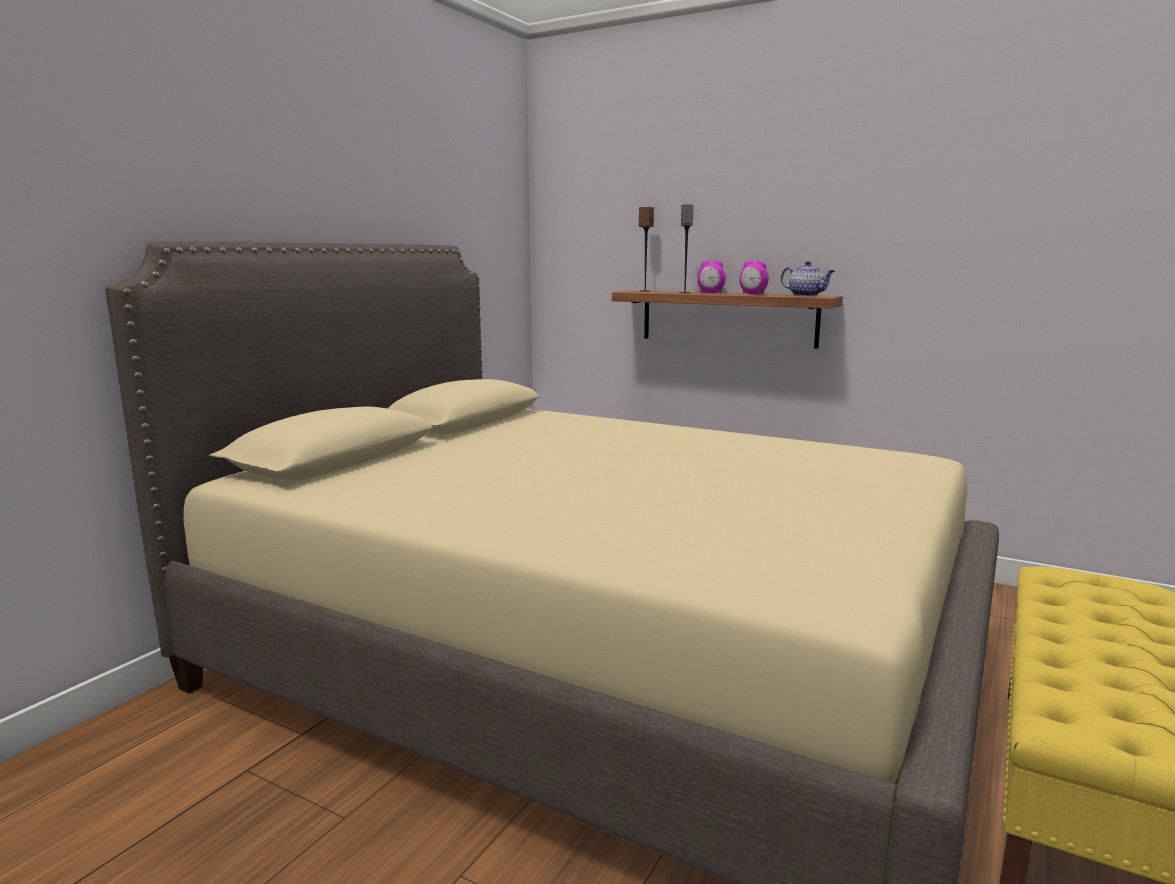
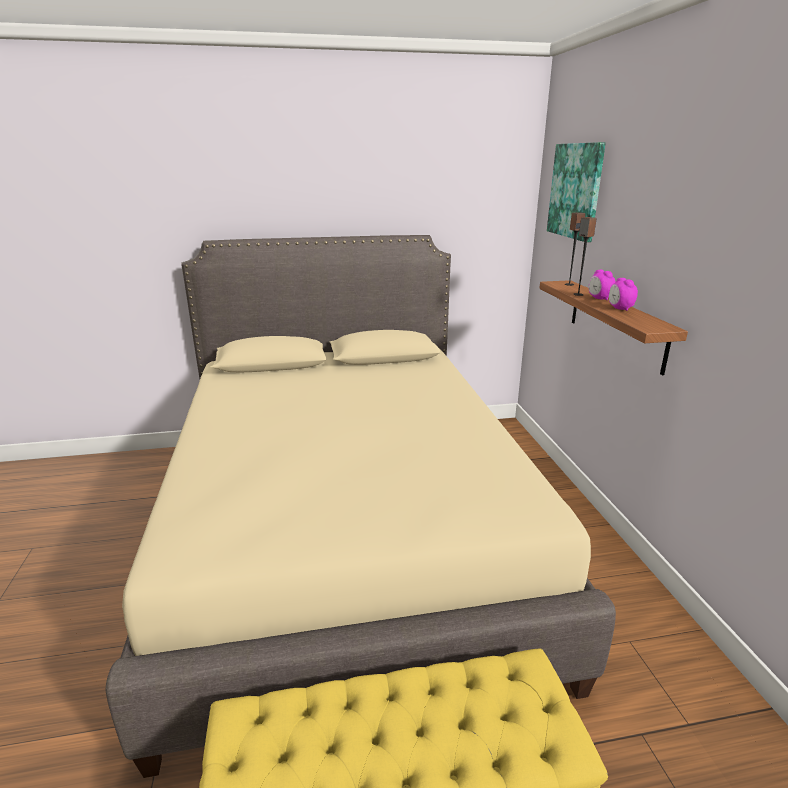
camera: 50 degrees right, 10 degrees up
teapot [781,261,834,296] -> none
none -> picture [547,142,606,242]

